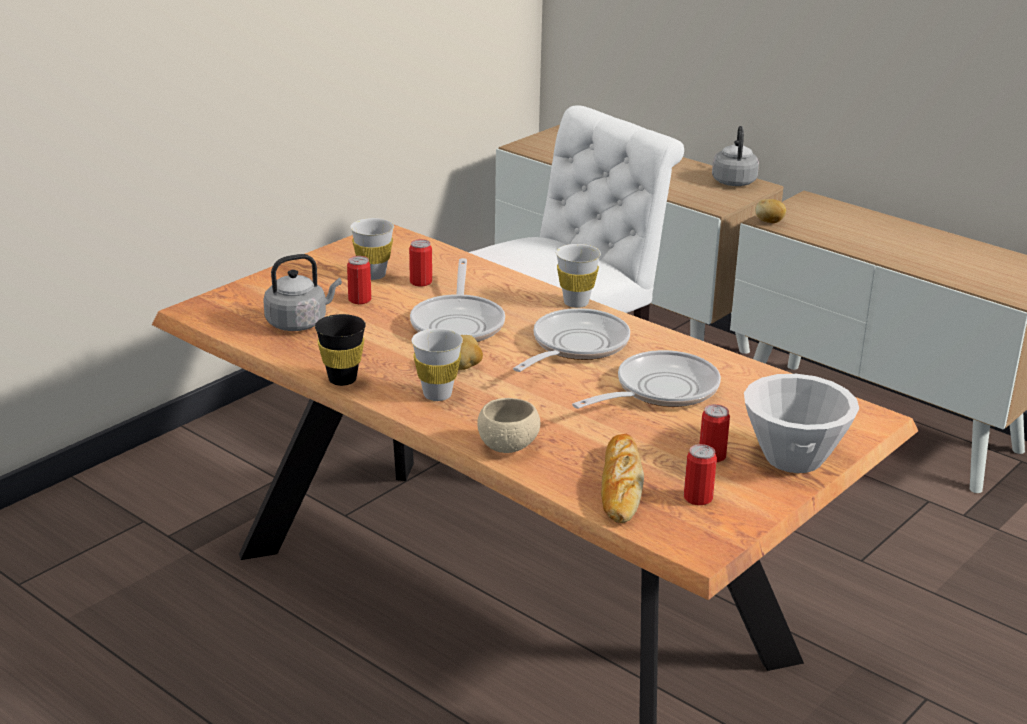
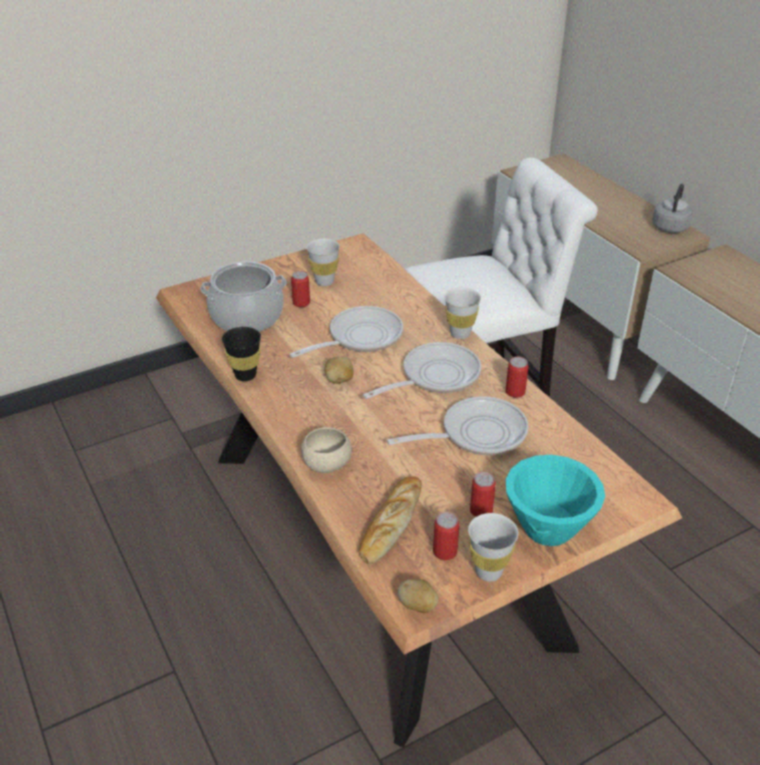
camera: 20 degrees right, 10 degrees up
grey kettle [263,254,342,331] -> cooking pot [200,261,286,332]
can [409,239,432,287] -> can moved to [506,357,528,398]
frying pan [410,258,505,342] -> frying pan turned 150 degrees counterclockwise [290,306,403,358]
white cup [411,328,463,401] -> white cup moved to [468,513,518,582]
white bowl [744,374,859,473] -> turquoise bowl [506,455,605,546]
potato [755,199,786,223] -> potato moved to [398,579,438,613]

